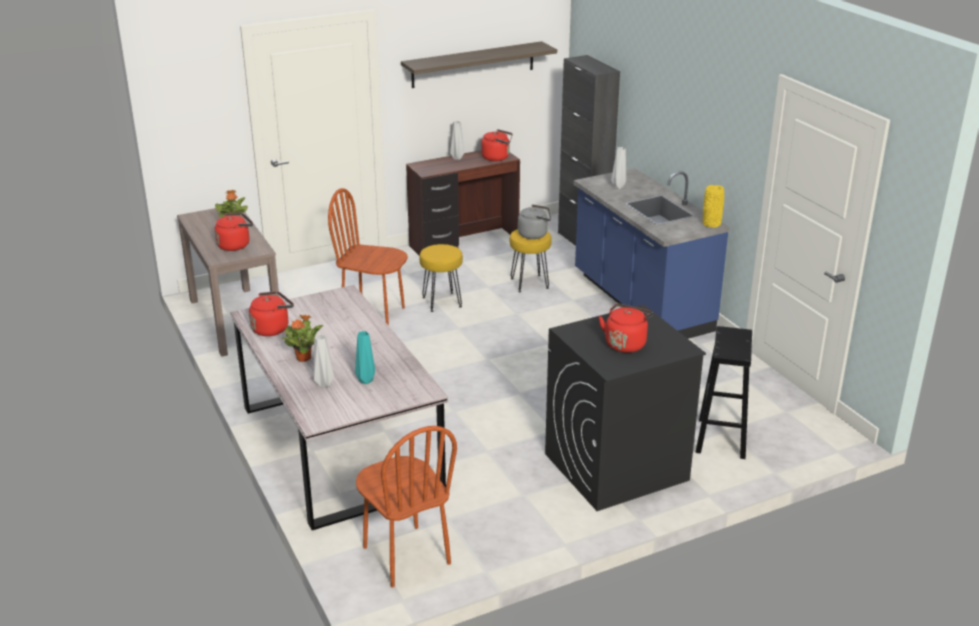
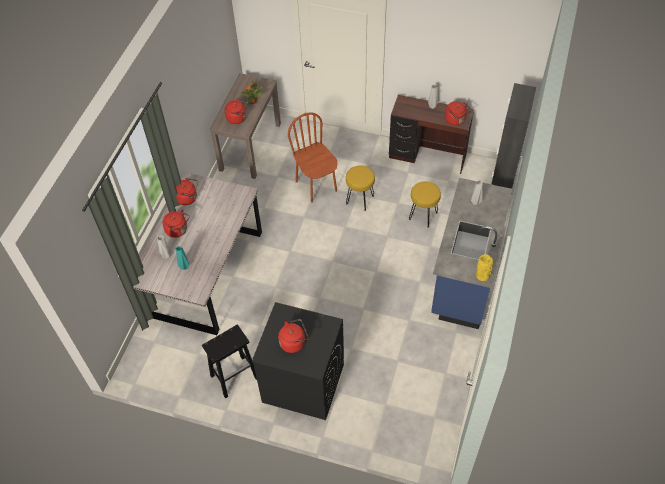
camera: 45 degrees right, 25 degrees up
potted plant [282,315,323,362] -> red kettle [163,210,189,238]
brown chair [356,426,457,588] -> none
shelf [401,41,557,88] -> none
grey kettle [518,204,551,239] -> none
black stool [696,326,752,459] -> black stool moved to [202,325,257,399]

